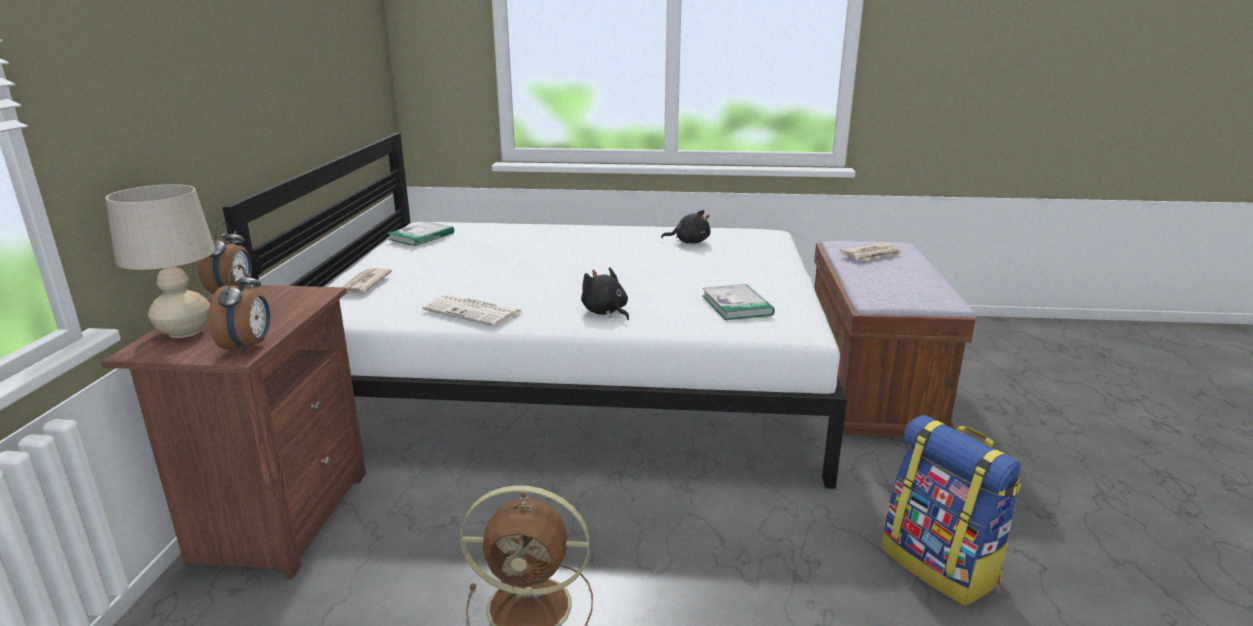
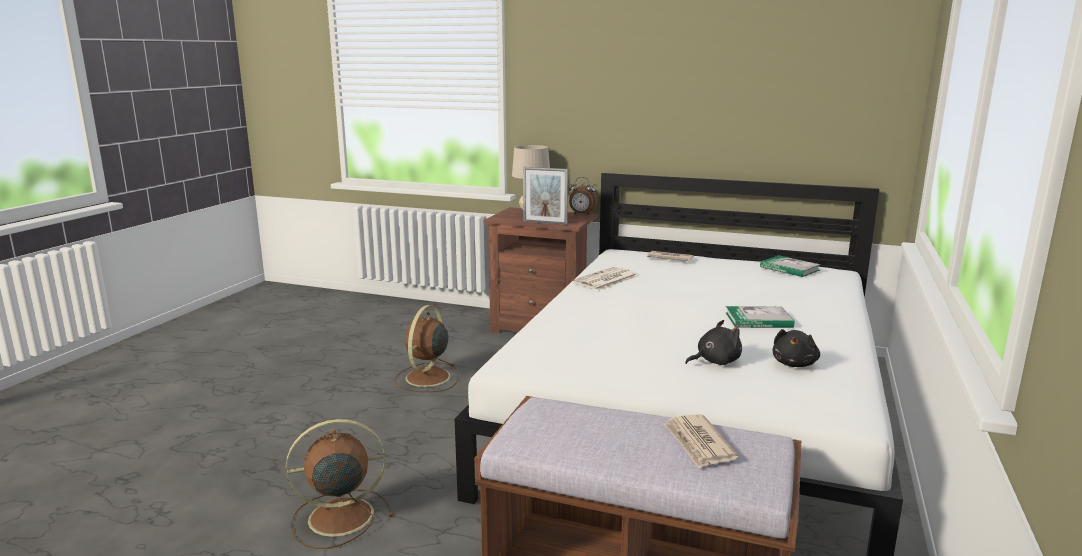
camera: 105 degrees right, 5 degrees down
alarm clock [209,264,270,354] -> none
black plush toy [581,267,629,320] -> black plush toy moved to [685,320,742,365]
book [702,284,775,320] -> book moved to [725,306,794,328]
backpack [881,415,1021,606] -> brown fan [286,419,393,549]
none -> picture frame [523,167,568,225]

